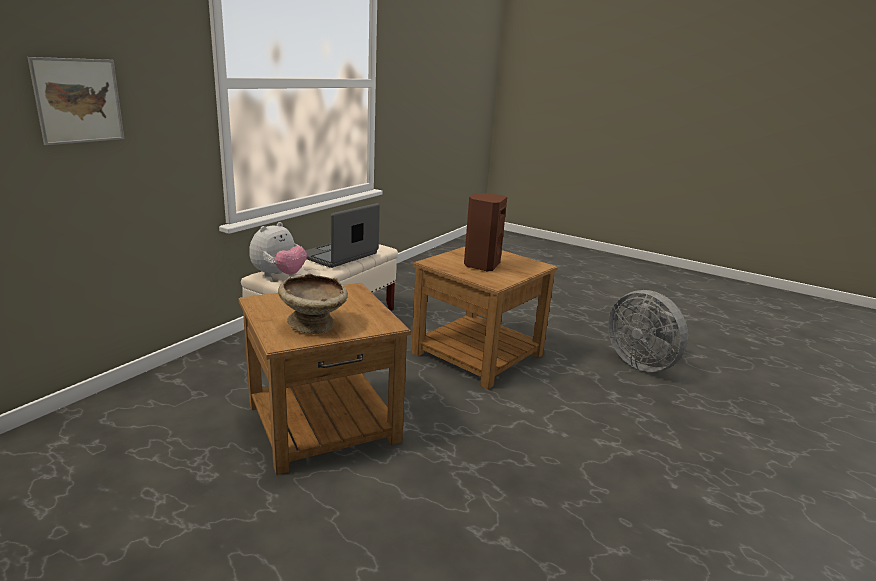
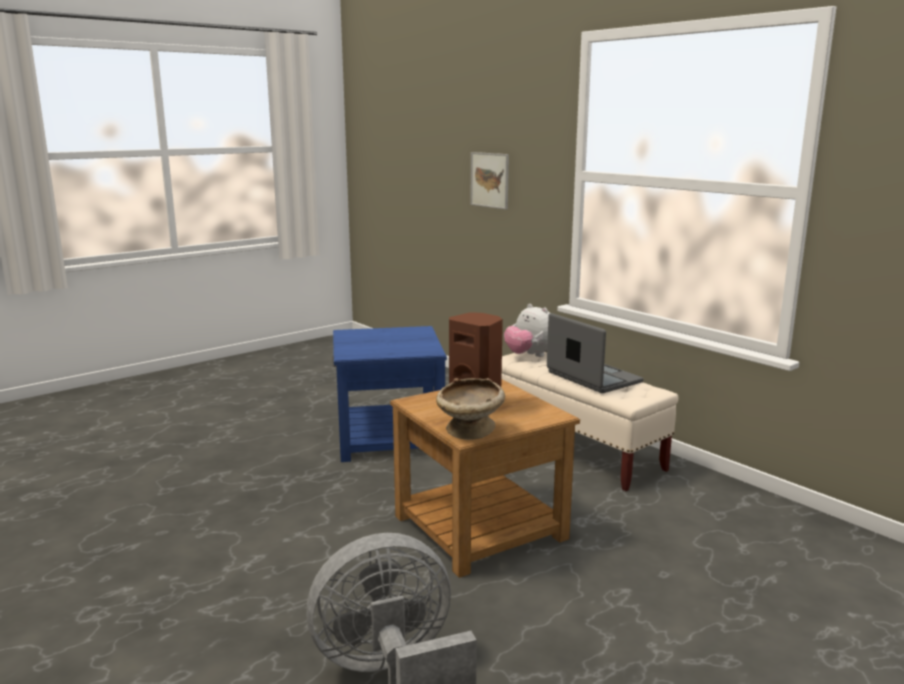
camera: 110 degrees right, 5 degrees down
brown side table [238,283,411,475] -> blue side table [333,326,447,462]
beige bowl [278,273,348,334] -> beige bowl moved to [436,378,505,440]

